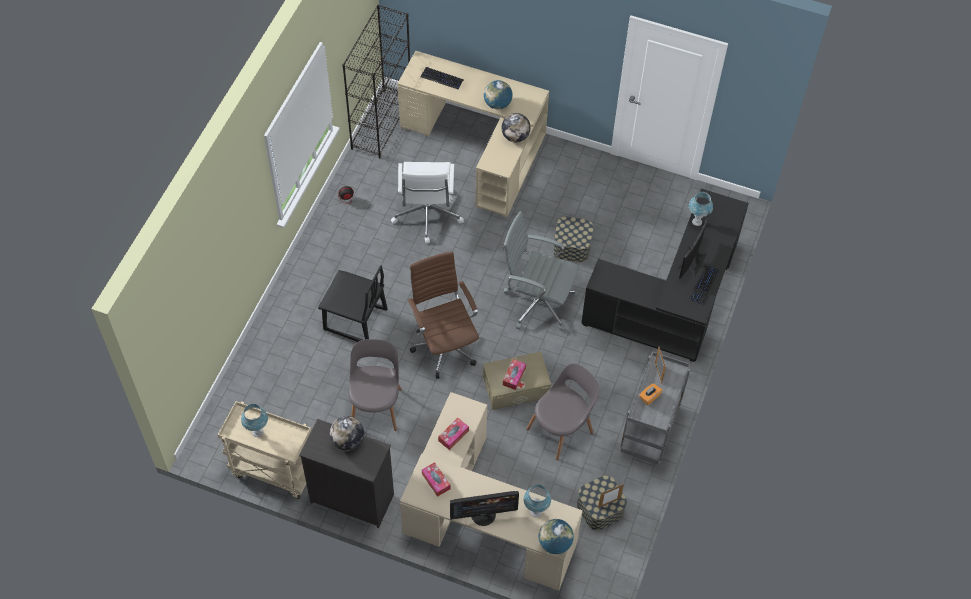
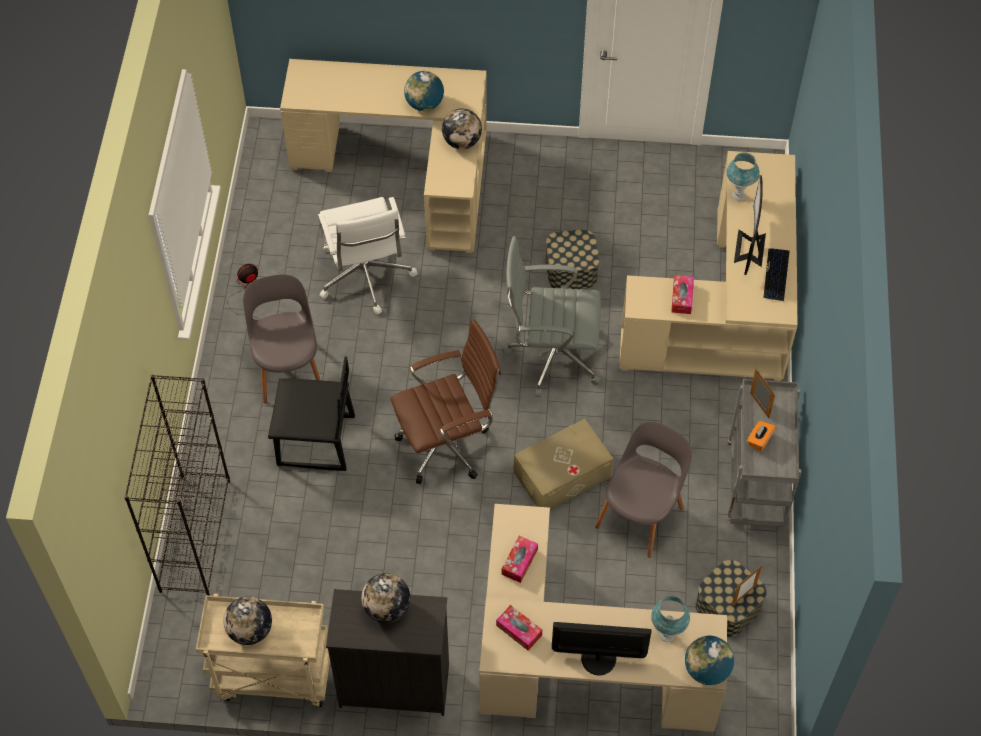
camera: 15 degrees left, 0 degrees up
blue table lamp [241,404,268,437] -> globe [224,596,272,645]
black bookcase [342,5,410,159] -> black bookcase moved to [124,375,230,595]
grey chair [349,339,401,431] -> grey chair moved to [243,274,321,404]
brown office chair [407,251,479,379] -> brown office chair turned 105 degrees clockwise [391,319,501,484]
keyboard [421,67,464,89] -> none
monitor [450,491,519,526] -> monitor turned 150 degrees counterclockwise [552,622,652,675]
tissue box [503,359,526,390] -> tissue box moved to [671,275,694,314]
black desk [581,188,749,362] -> beige desk [619,151,798,381]

